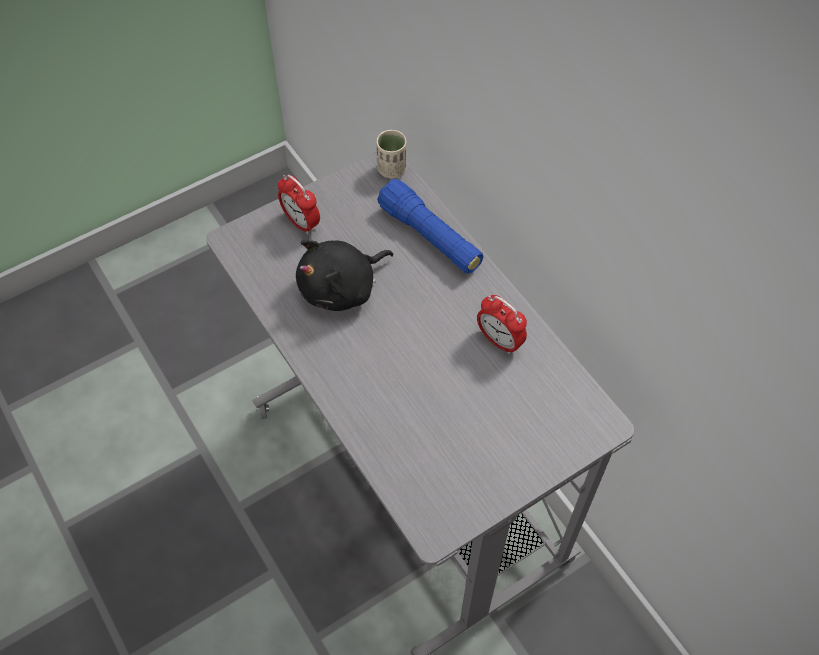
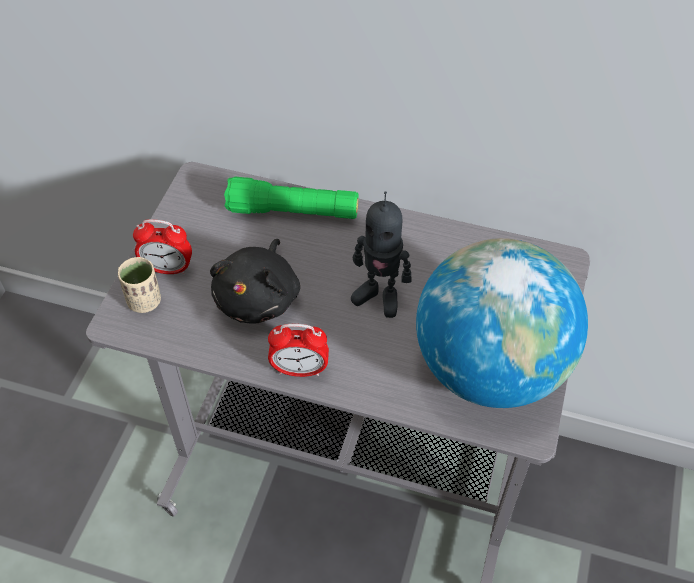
camera: 40 degrees left, 5 degrees down
beige cup [376,130,407,178] -> beige cup moved to [118,257,161,313]
blue flashlight [377,179,483,274] -> green flashlight [224,177,359,219]
alarm clock [477,295,527,355] -> alarm clock moved to [268,324,329,377]
none -> toy robot [351,191,412,318]
none -> globe [416,238,588,408]

